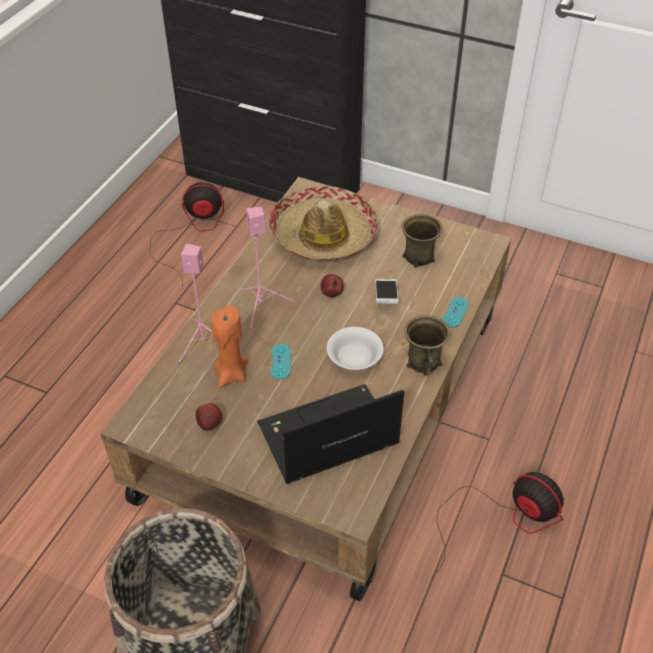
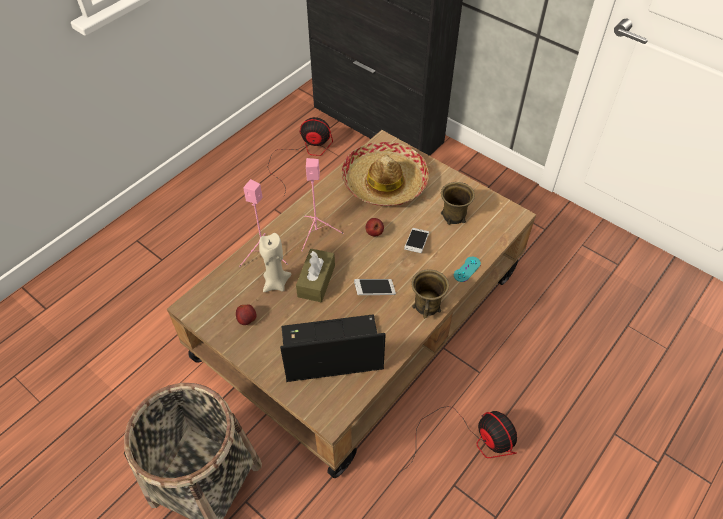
camera: 15 degrees right, 5 degrees up
orange candle [211,305,248,387] -> beige candle [259,233,291,292]
turquoise game controller [270,344,291,380] -> brown tissue box [296,249,335,302]
white bowl [327,327,384,370] -> phone [354,279,396,295]

